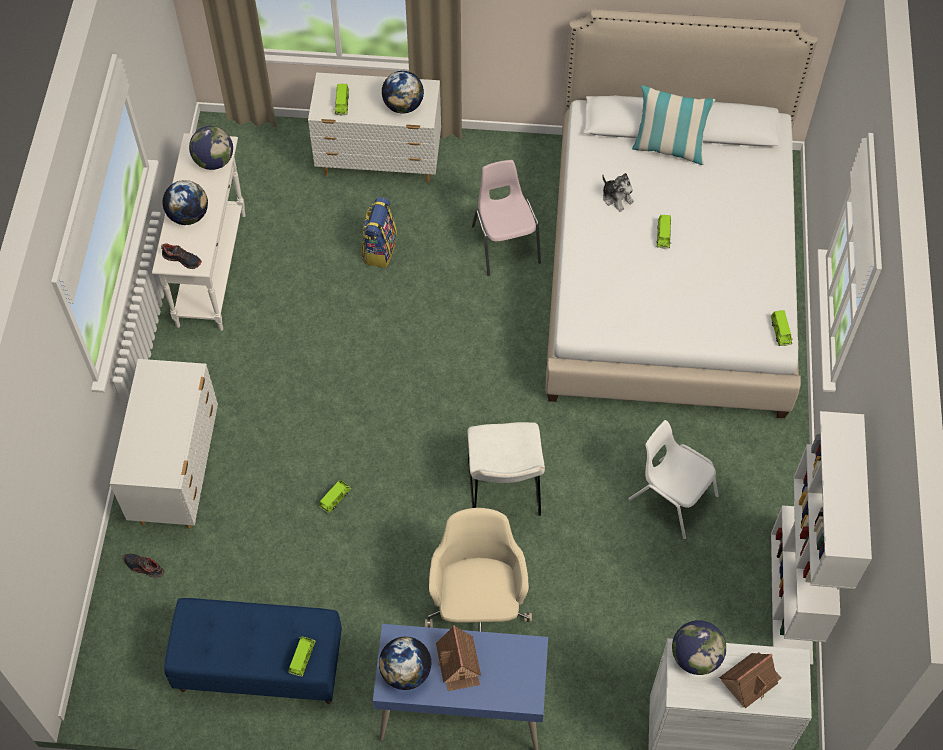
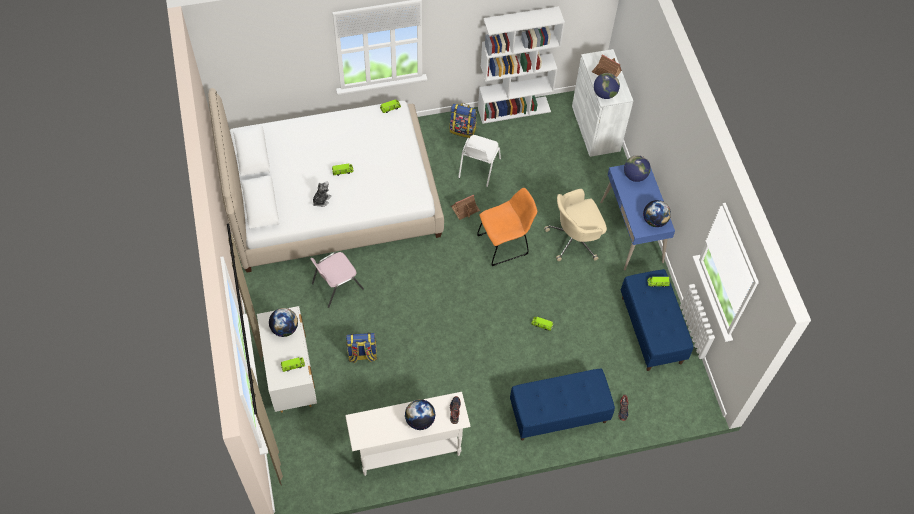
camera: 110 degrees left, 0 degrees up
white dresser [110,359,218,529] -> blue bench [510,369,615,440]
globe [189,126,233,170] -> globe moved to [624,155,651,182]
toy house [436,625,481,691] -> toy house moved to [451,195,480,220]
white chair [467,422,545,516] -> orange chair [477,188,537,266]
pillow [632,85,715,165] -> none
none -> backpack [450,103,477,138]

